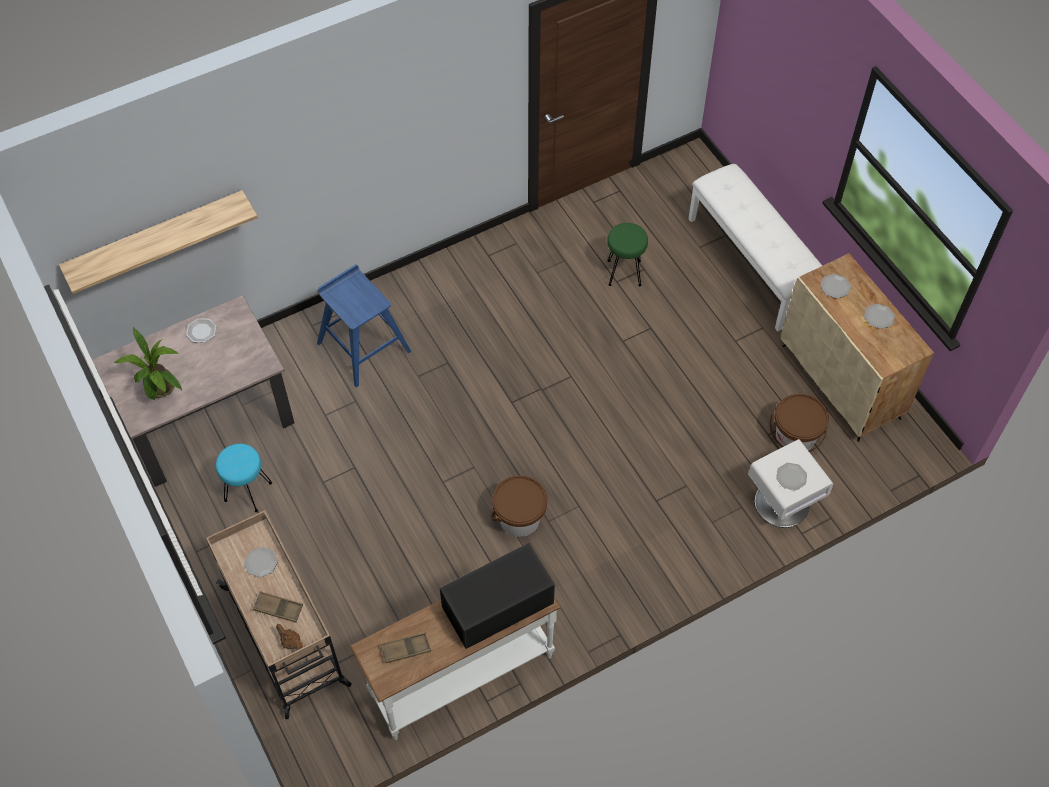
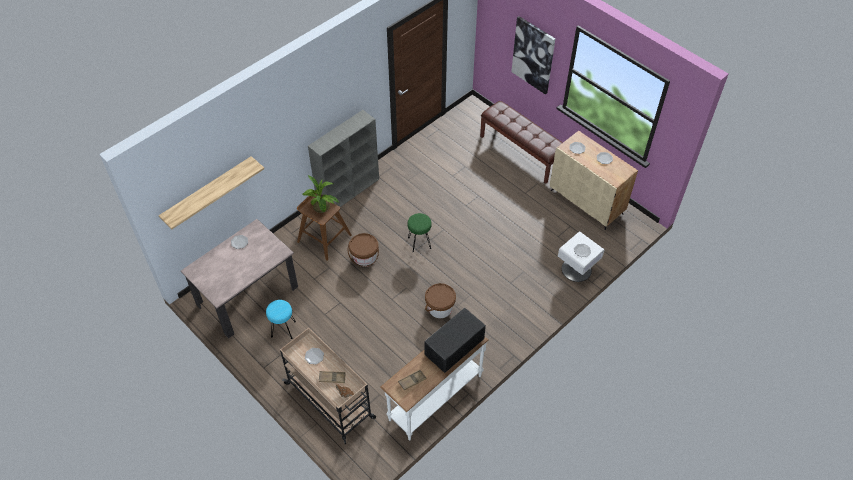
camera: 15 degrees left, 5 degrees down
potted plant [115,328,182,400] -> potted plant moved to [302,175,339,213]
blue stool [317,264,411,388] -> brown stool [297,190,352,260]
green stool [607,223,648,286] -> green stool moved to [407,213,432,252]
white bench [689,164,822,332] -> brown bench [480,101,563,184]
brown bucket [770,394,829,452] -> brown bucket moved to [348,233,379,267]
none -> grey bookcase [308,110,379,207]
none -> picture [511,16,555,95]

